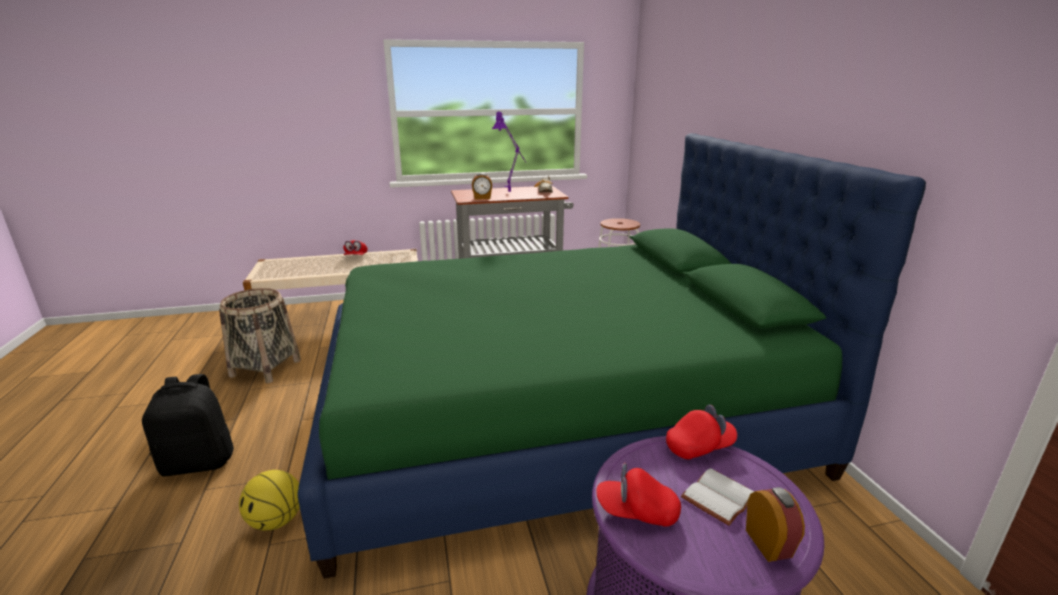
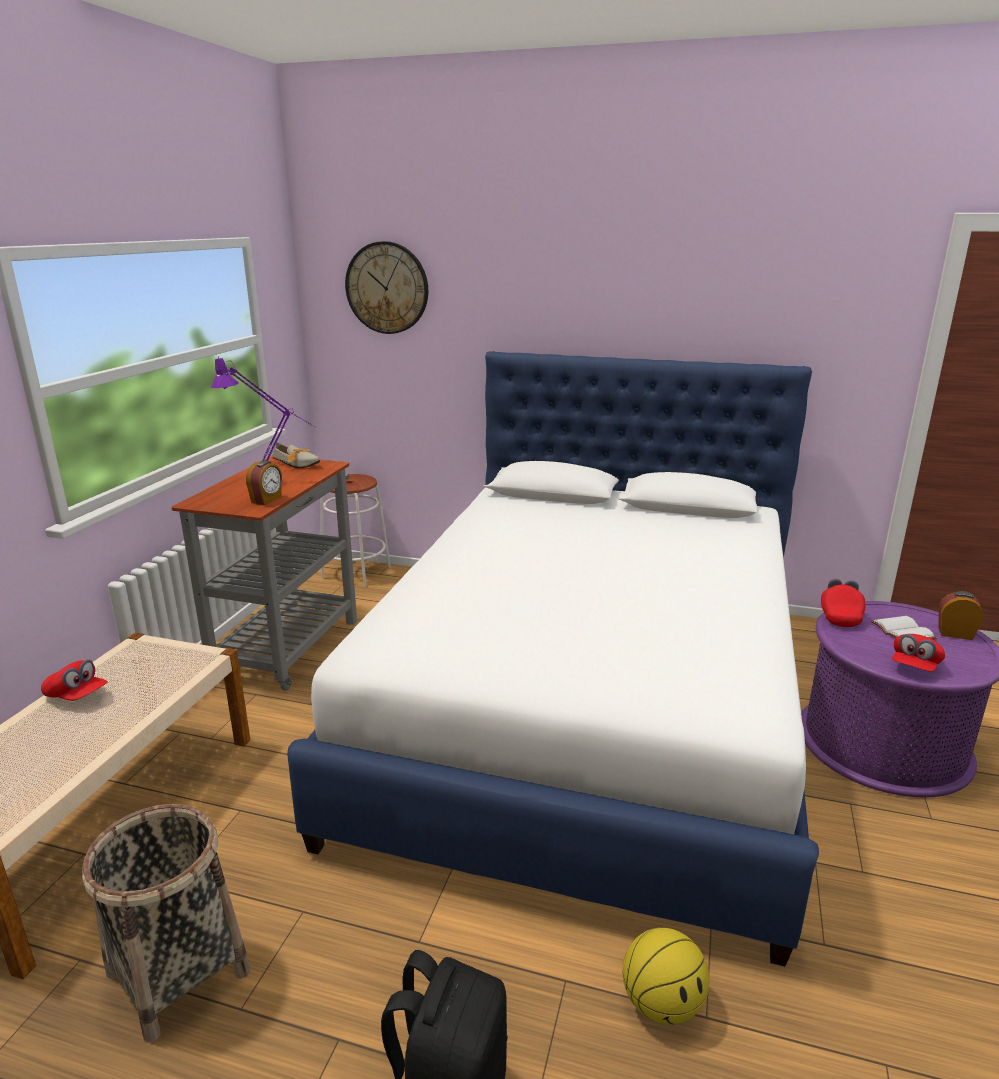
camera: 60 degrees left, 0 degrees up
green bed [298,133,926,579] -> white bed [287,351,819,966]
none -> wall clock [345,241,428,334]

